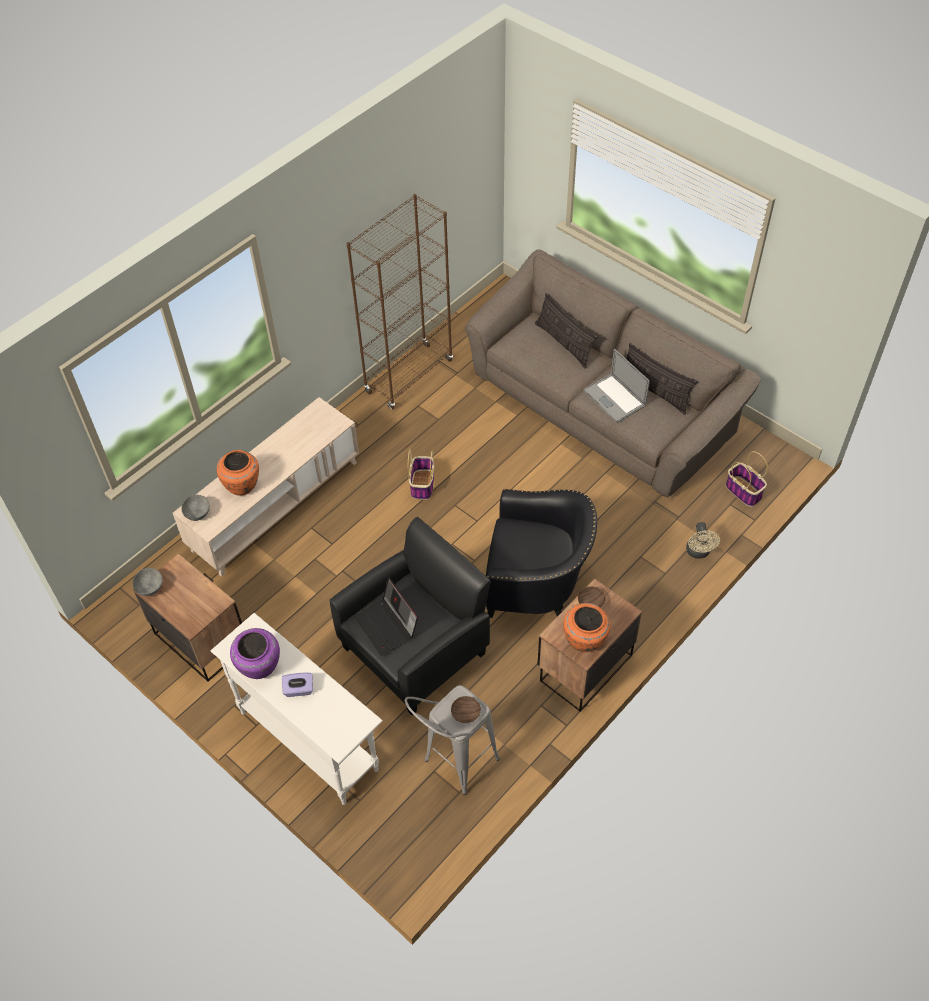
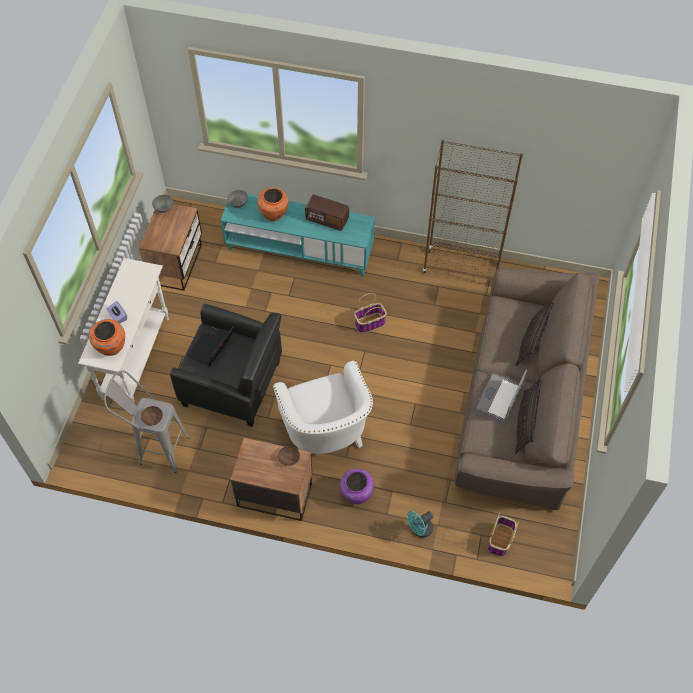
camera: 60 degrees right, 5 degrees up
beige tv stand [173,397,359,577] -> turquoise tv stand [220,191,375,276]
purple vase [230,628,280,679] -> purple vase moved to [340,469,374,504]
black armchair [486,489,597,618] -> white armchair [273,361,373,454]
orange vase [563,603,610,652] -> orange vase moved to [89,319,125,356]
beige fan [686,522,720,559] -> turquoise fan [407,511,433,538]
none -> radio [305,195,349,231]

